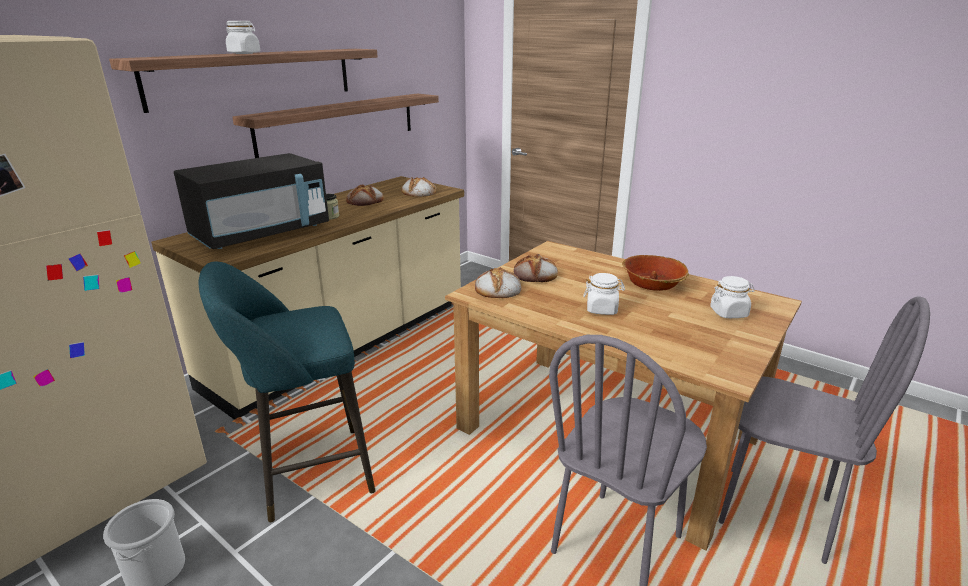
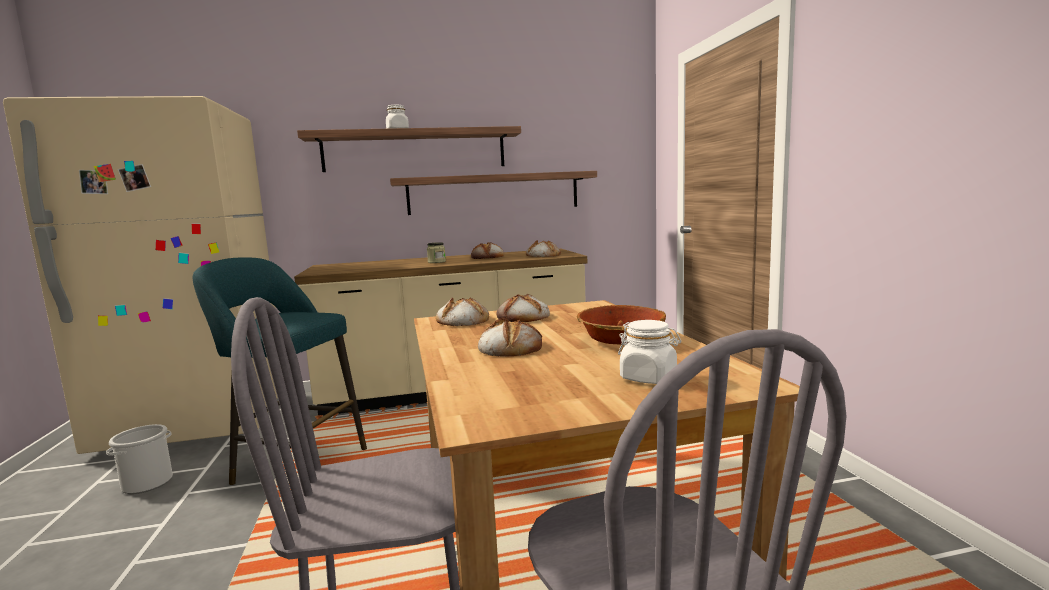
camera: 40 degrees right, 15 degrees down
black microwave [174,153,329,249] -> none
white jar [584,273,625,315] -> bread [478,316,542,357]

